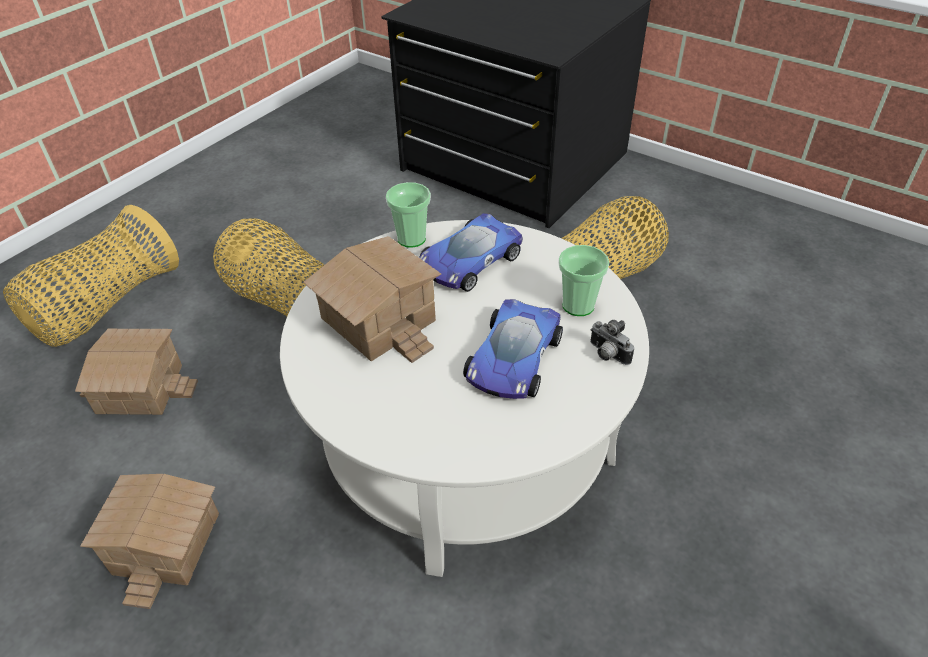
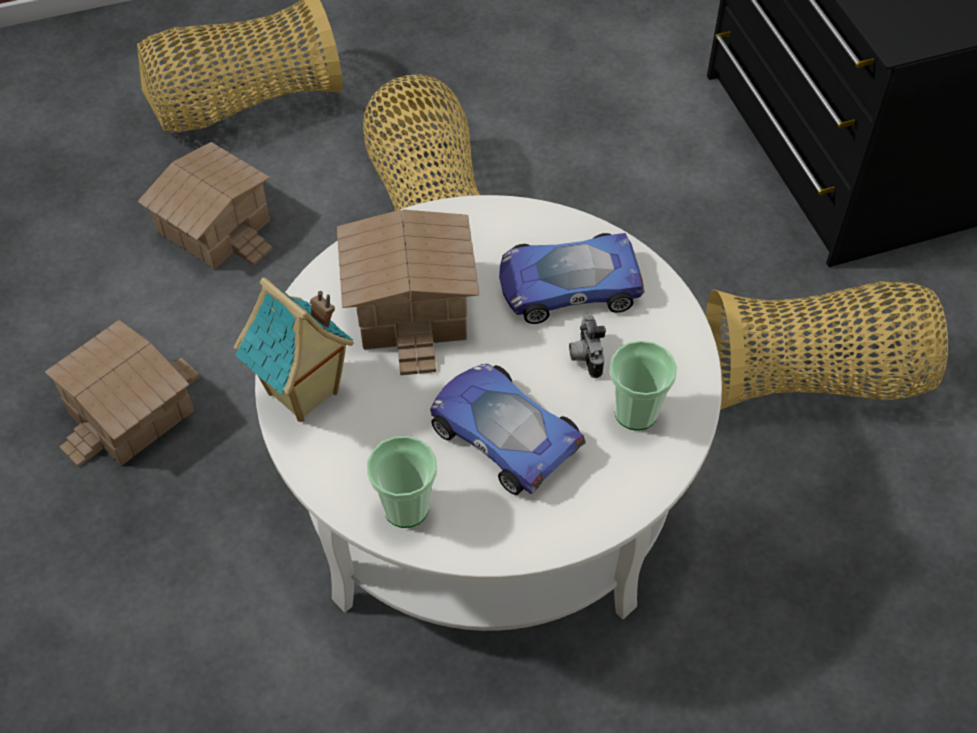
camera: 35 degrees right, 10 degrees up
cup [386,182,431,248] -> cup moved to [367,436,437,528]
toy car [463,299,563,399] -> toy car turned 75 degrees clockwise [430,364,586,495]
camera [590,320,634,365] -> camera moved to [569,314,606,378]
none -> toy house [234,277,354,422]

